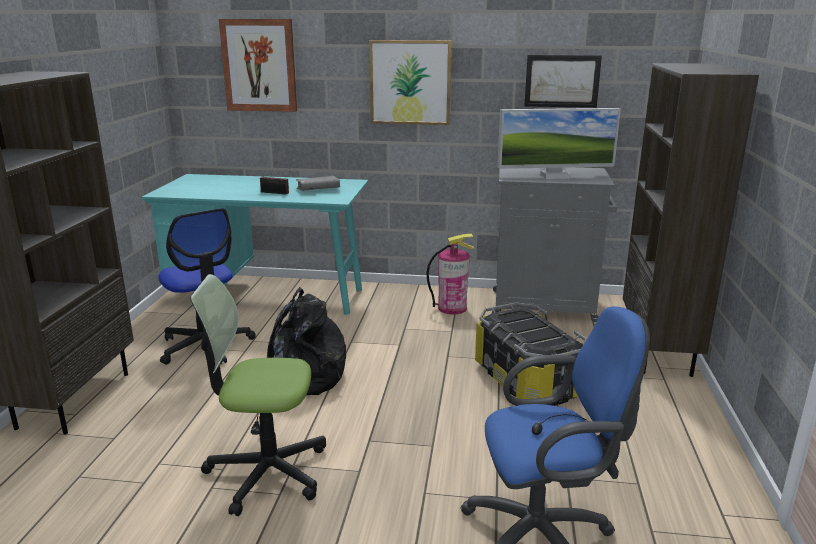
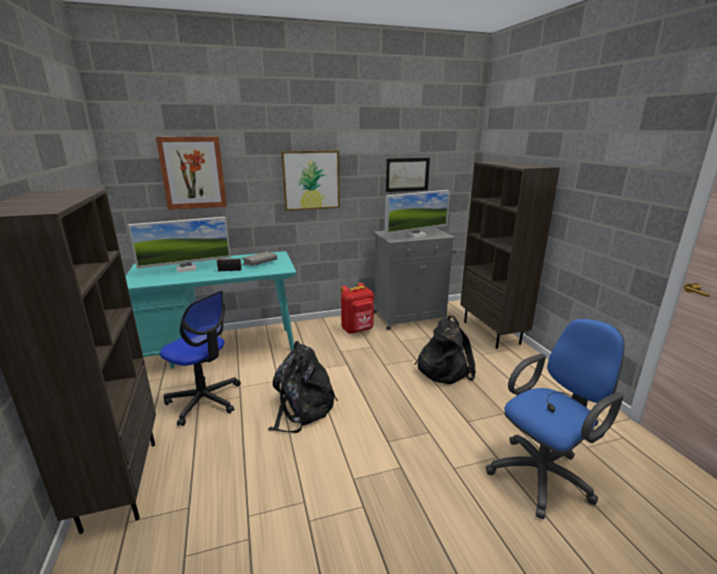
camera: 25 degrees left, 0 degrees up
office chair [190,274,326,516] -> none
fire extinguisher [426,234,475,314] -> red backpack [341,283,374,334]
storage box [475,302,587,406] -> black backpack [415,316,476,384]
none -> monitor [128,217,231,273]

